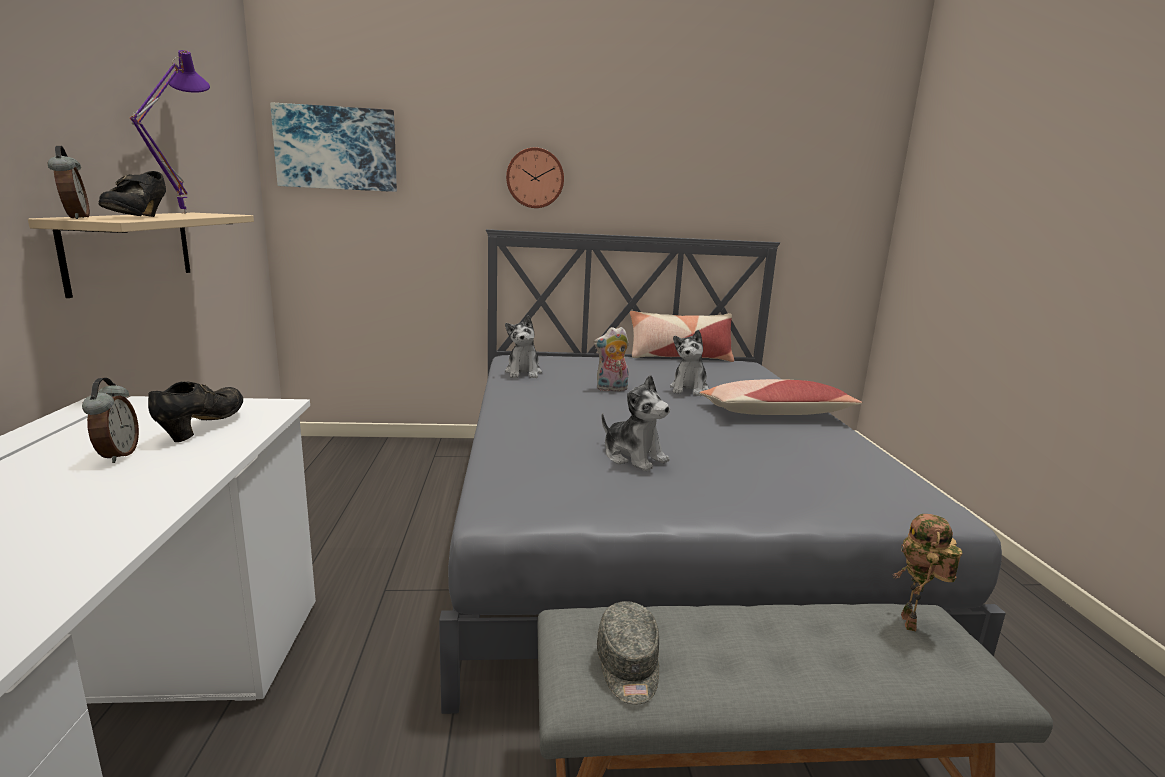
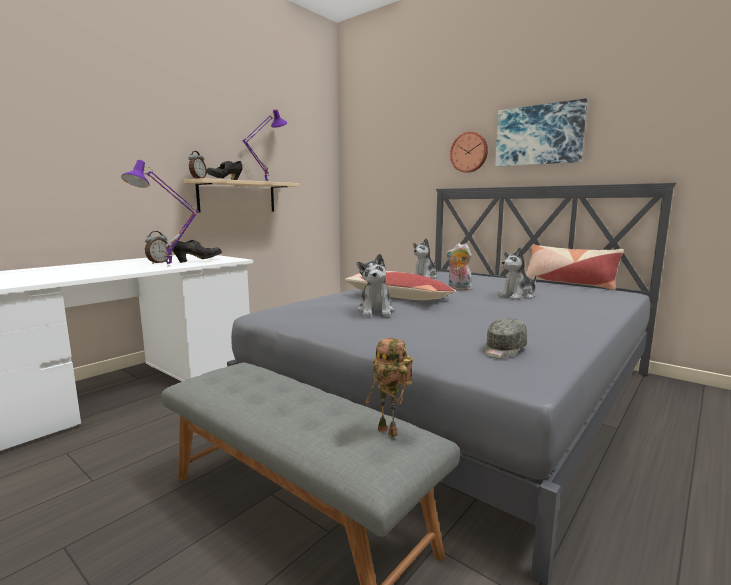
camera: 45 degrees right, 5 degrees down
picture [270,102,397,192] -> picture moved to [495,98,587,167]
grey cap [597,601,659,705] -> grey cap moved to [483,318,527,359]
pillow [700,379,862,415] -> pillow moved to [345,271,456,300]
toy robot [892,514,962,631] -> toy robot turned 105 degrees counterclockwise [366,338,413,438]
none -> purple table lamp [121,160,199,267]

